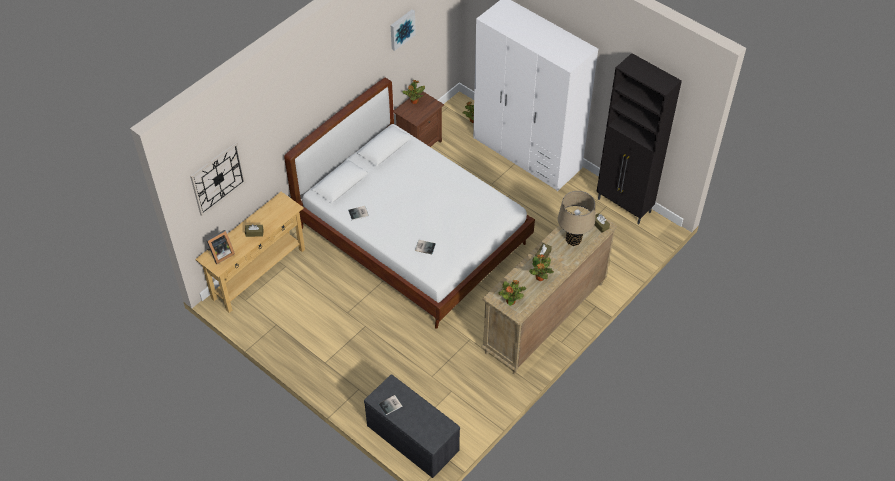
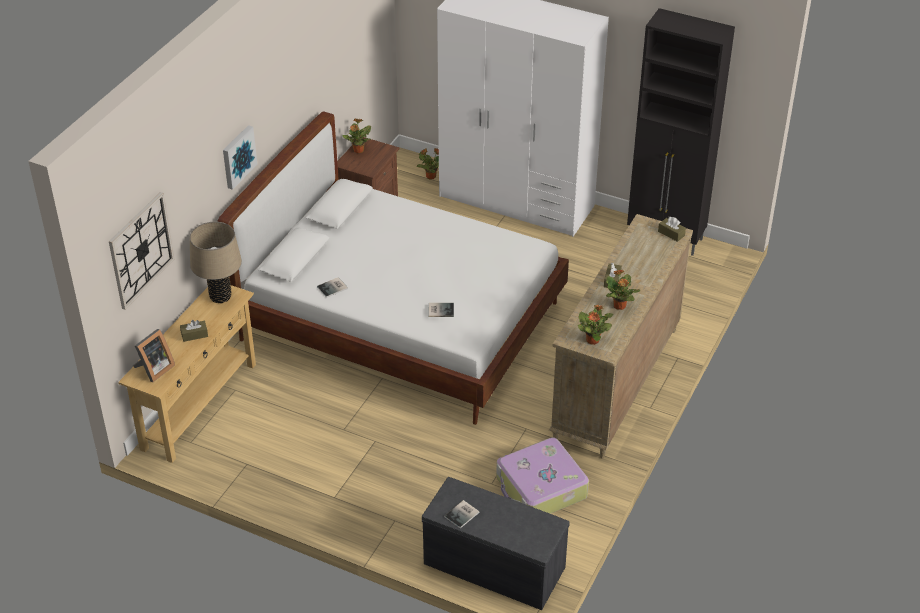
camera: 15 degrees left, 10 degrees down
picture [391,9,416,51] -> picture moved to [223,125,257,190]
beige table lamp [558,191,595,246] -> beige table lamp moved to [190,222,242,303]
none -> suitcase [496,437,589,514]

